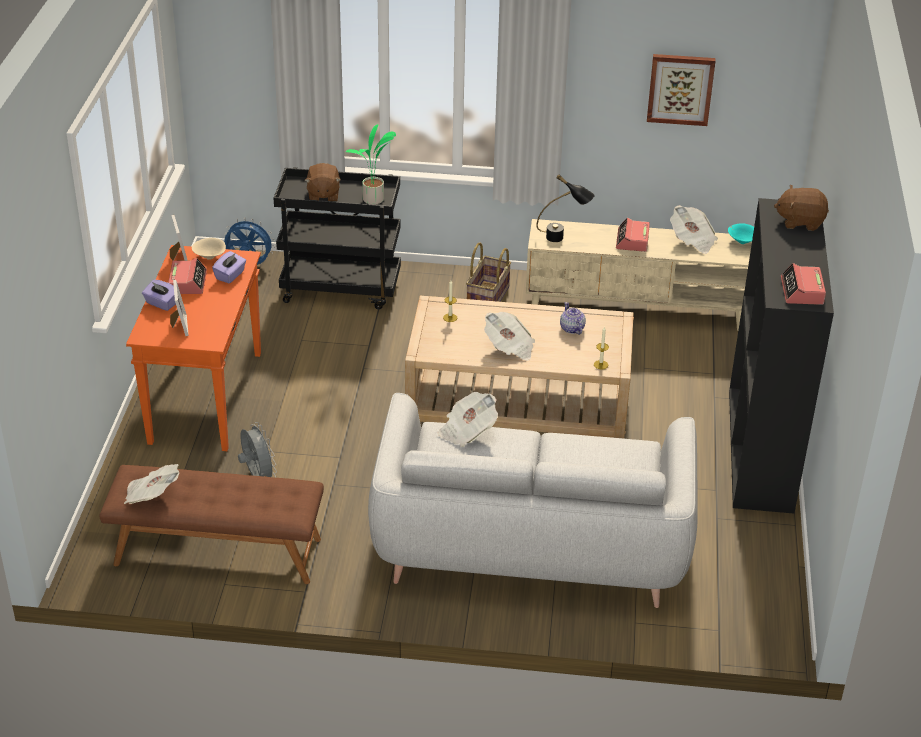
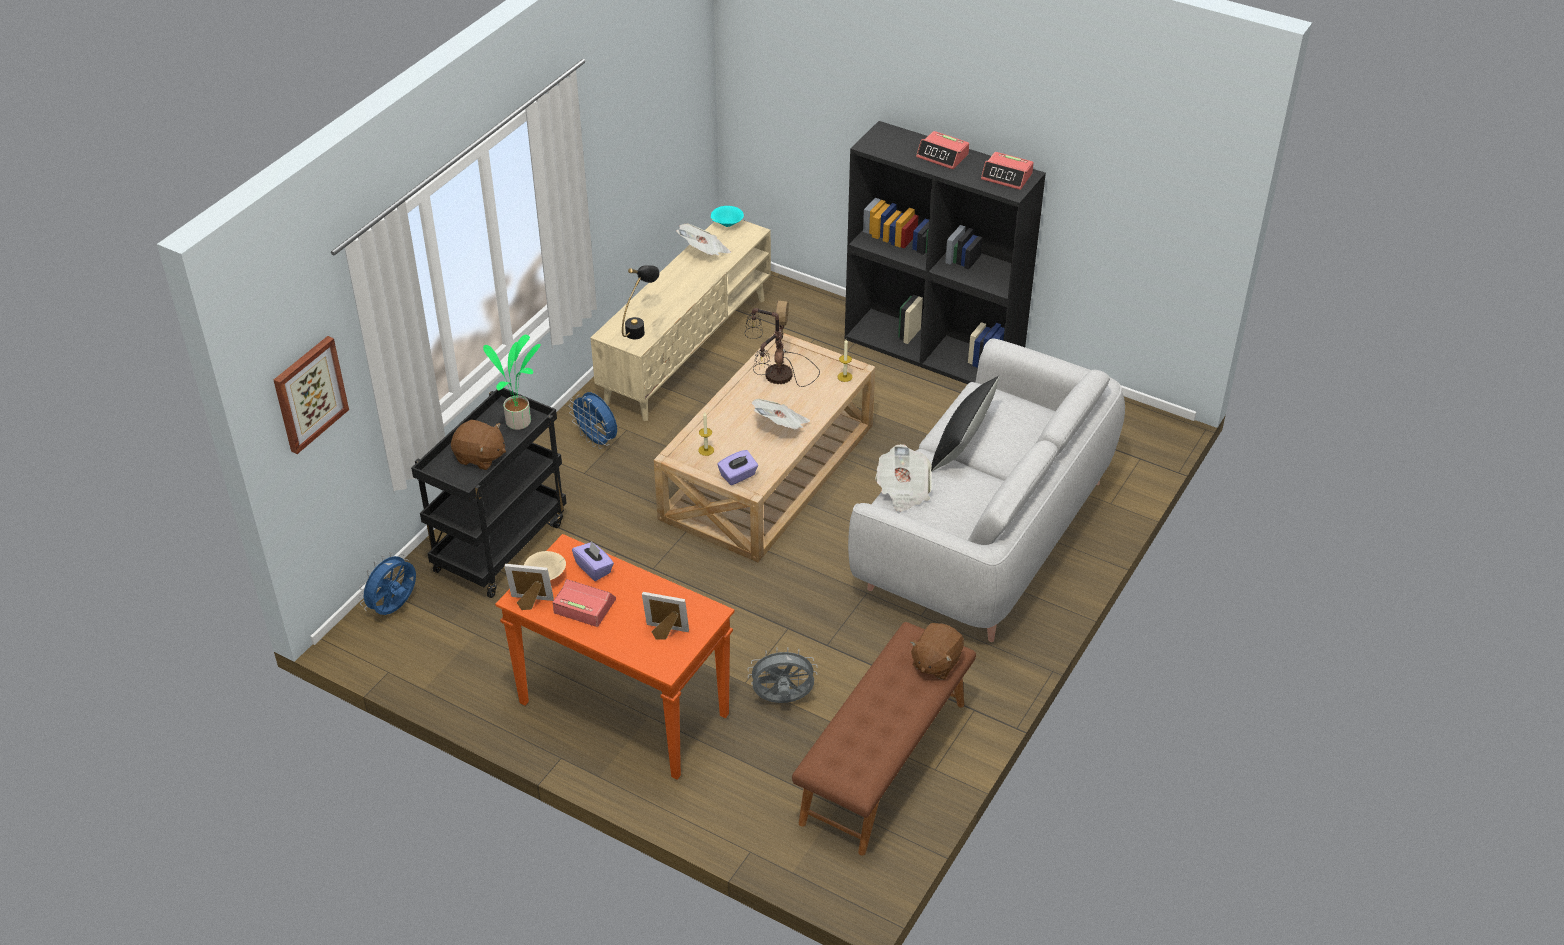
camera: 65 degrees left, 5 degrees up
newspaper [124,464,179,504] -> none
purple tissue box [142,280,180,311] -> purple tissue box moved to [717,450,758,485]
basket [466,242,511,302] -> blue fan [569,392,617,449]
teapot [560,302,586,335] -> table lamp [745,301,820,387]
alarm clock [616,218,650,252] -> alarm clock moved to [916,131,969,169]
picture [647,54,716,126] -> picture moved to [274,336,349,454]
brown plush toy [774,184,829,231] -> brown plush toy moved to [910,623,964,680]
none -> black pillow [931,376,999,472]

